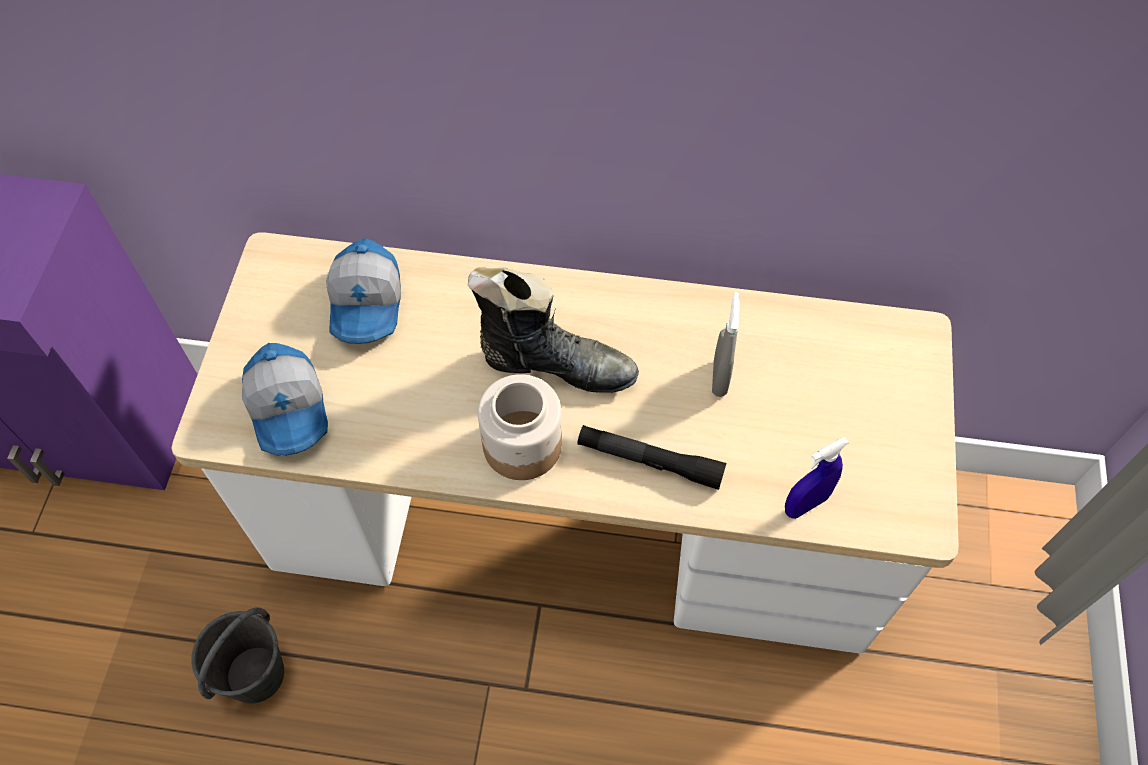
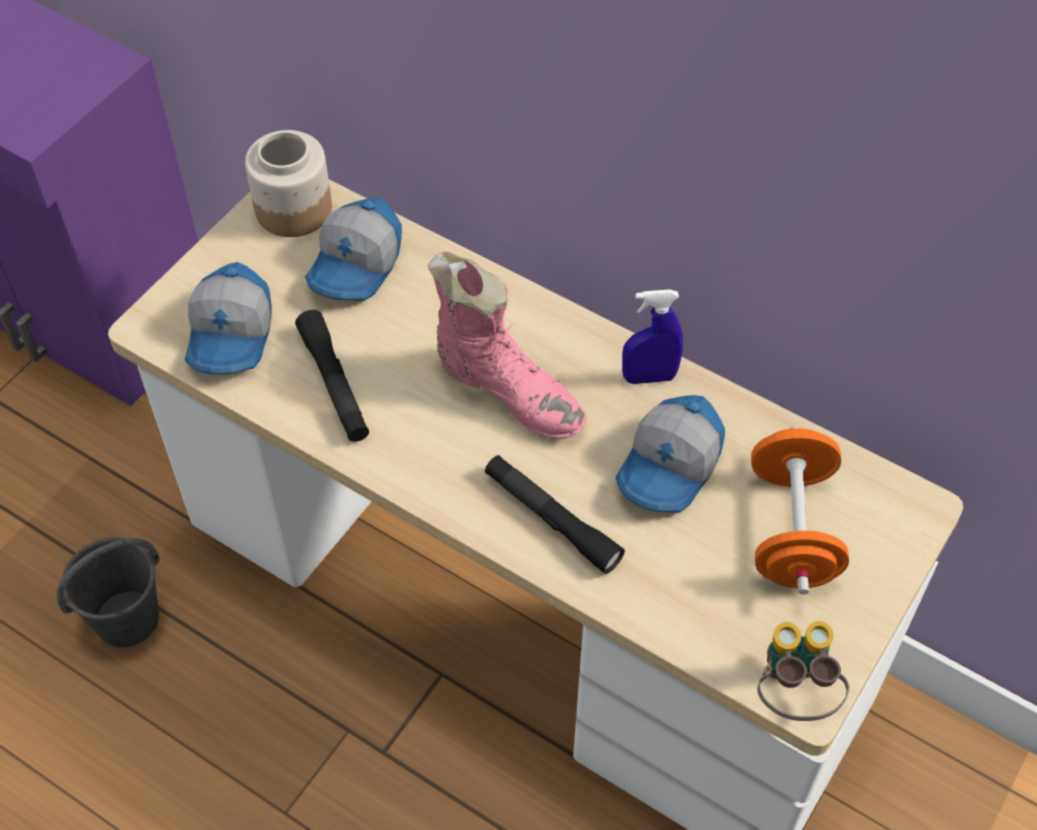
camera: 25 degrees right, 5 degrees down
black boot [468,267,639,393] -> pink boot [428,252,587,439]
jar [478,374,562,480] -> jar moved to [245,130,332,237]
grey spray bottle [712,292,740,397] -> cap [615,395,725,512]
blue spray bottle [785,437,849,519] -> blue spray bottle moved to [622,289,683,384]
none -> black flashlight [295,310,369,442]
none -> orange dumbbell [751,427,849,594]
none -> binoculars [758,621,849,721]

